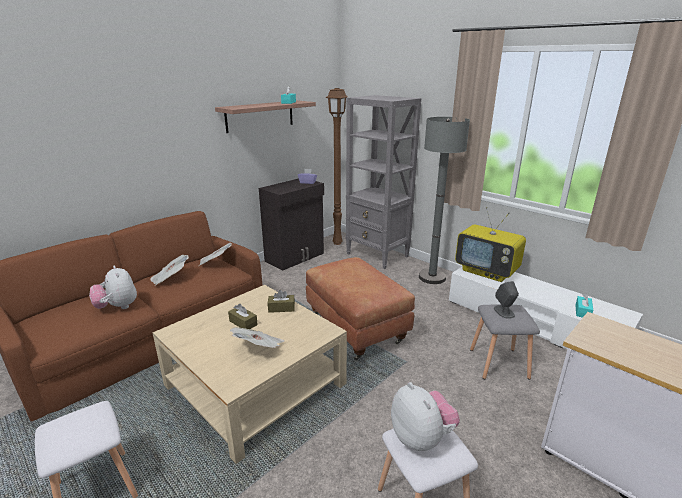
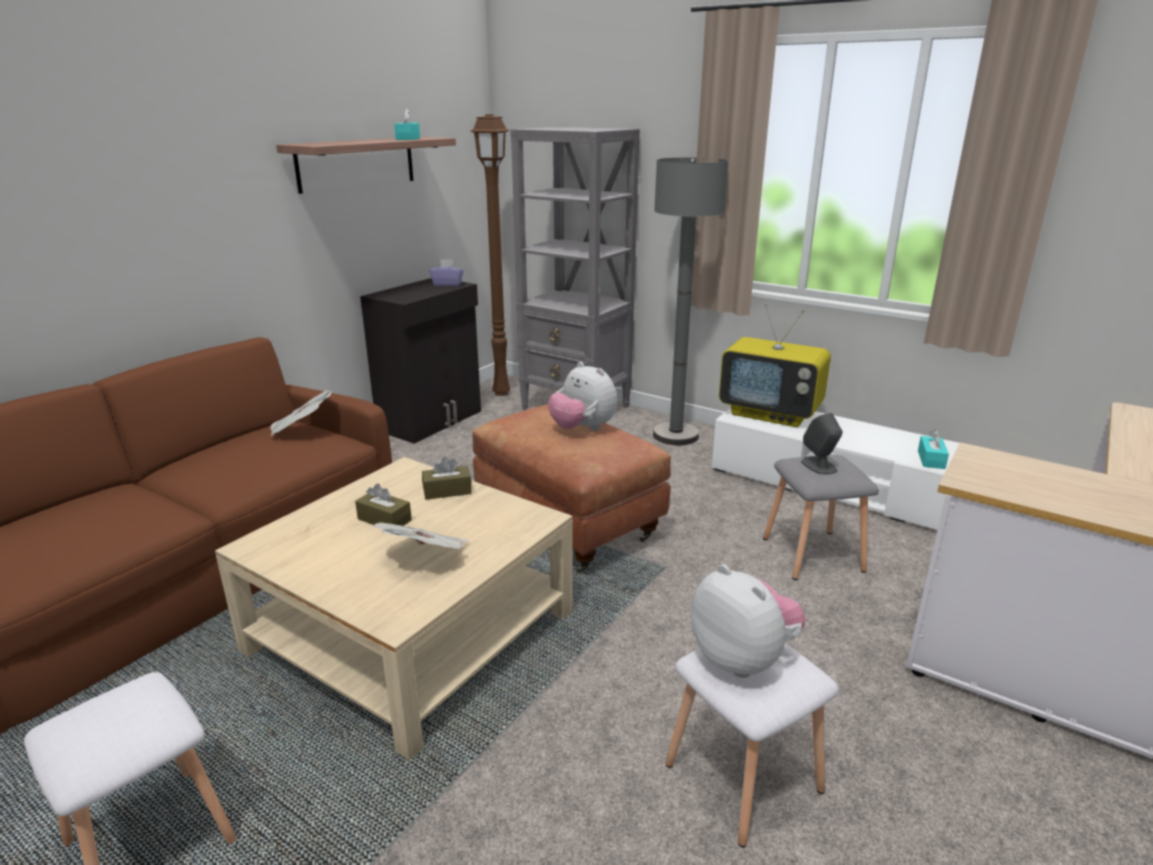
camera: 10 degrees left, 0 degrees up
plush toy [89,266,137,309] -> plush toy moved to [548,362,617,431]
newspaper [150,255,189,286] -> none

